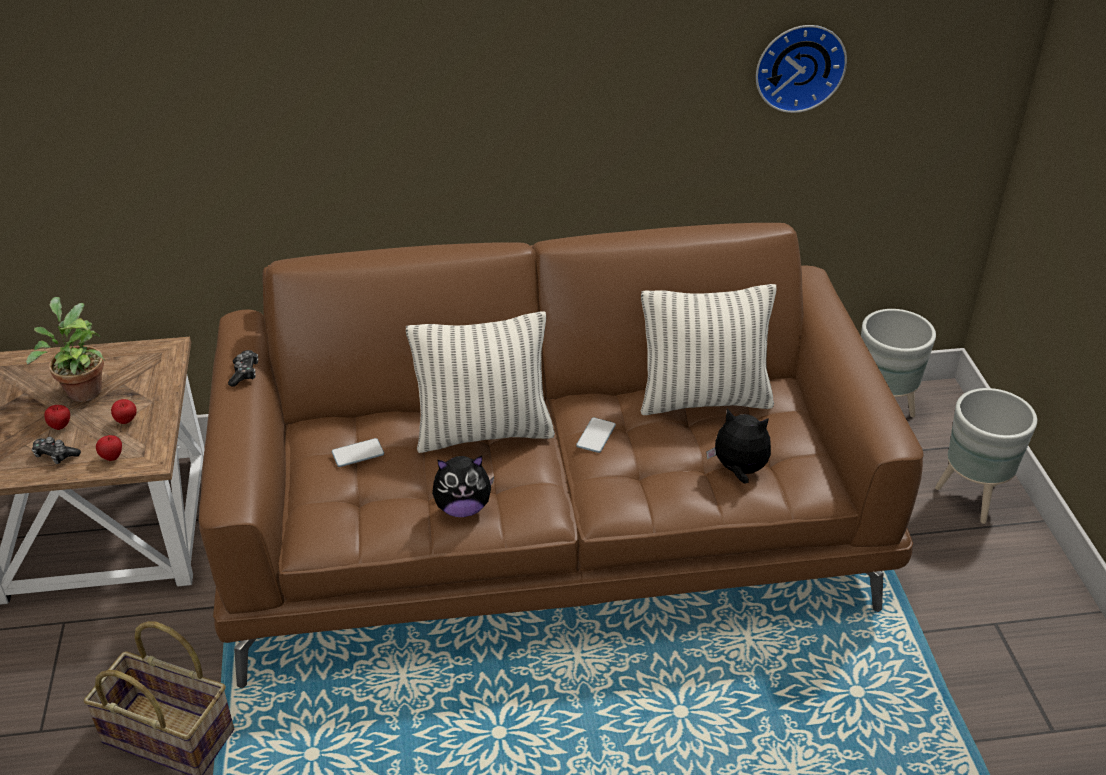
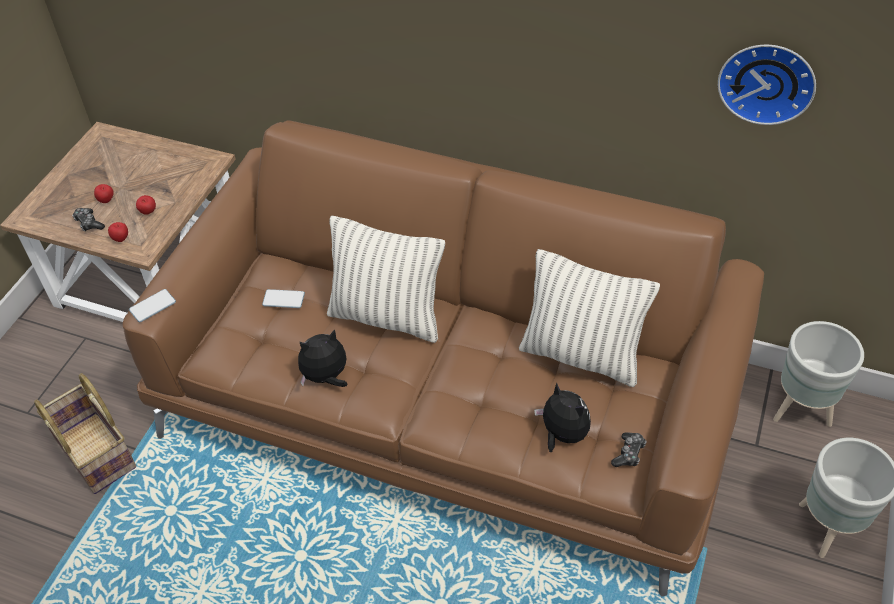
camera: 30 degrees right, 10 degrees up
potted plant [26,297,105,402] -> none
game controller [228,350,258,387] -> game controller moved to [611,432,646,467]
plush toy [432,456,494,517] -> plush toy turned 135 degrees clockwise [298,329,347,387]
phone [576,418,616,453] -> phone moved to [129,289,176,322]

